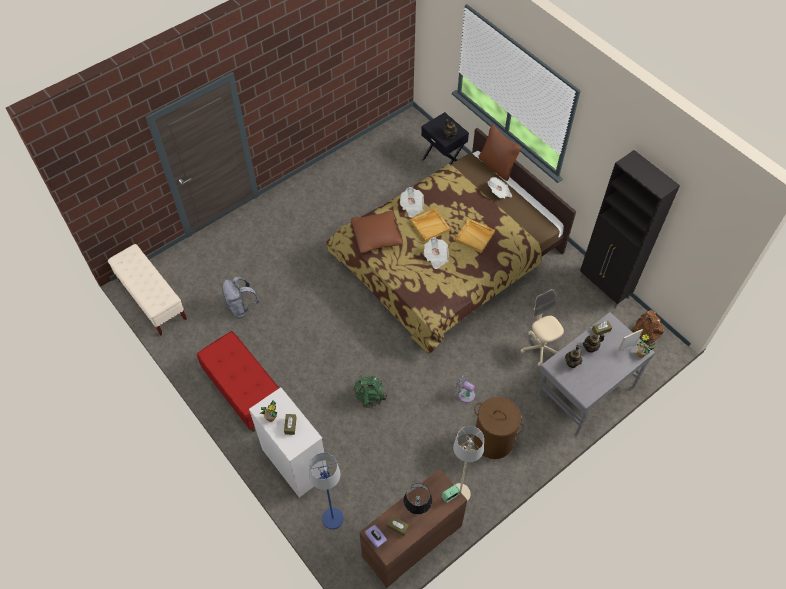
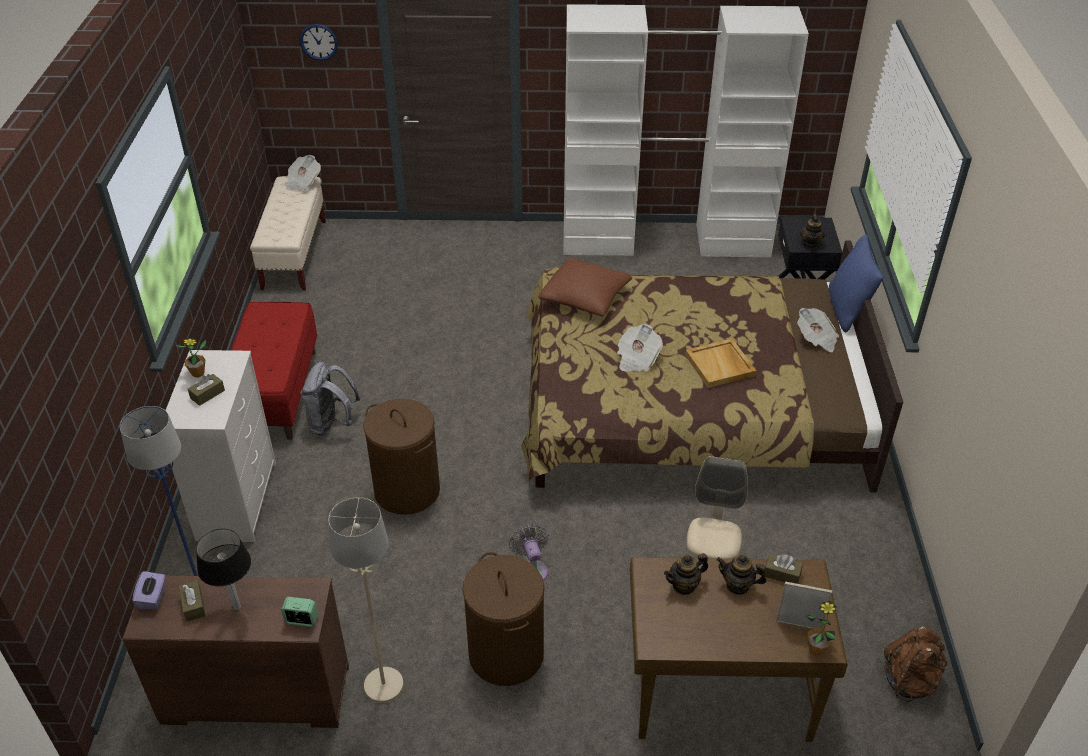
camera: 40 degrees right, 15 degrees down
grey backpack [222,276,259,317] -> grey backpack moved to [300,362,360,436]
green backpack [354,376,387,408] -> brown laundry basket [363,399,440,515]
newspaper [400,187,424,217] -> newspaper moved to [286,155,321,191]
beige tray [410,208,450,242] -> none
brown pillow [478,125,522,181] -> blue pillow [829,235,883,332]
grey desk [537,312,655,436] -> brown desk [630,557,848,742]
black cabinet [580,150,680,308] -> none
none -> wall clock [300,24,338,61]
none -> white wardrobe [563,4,809,257]

